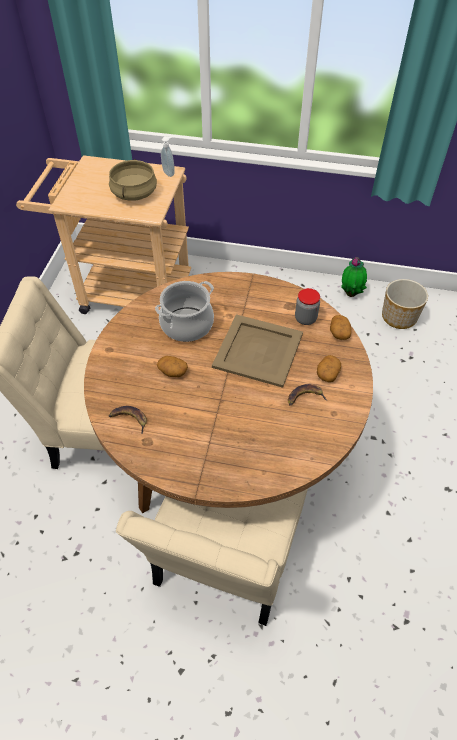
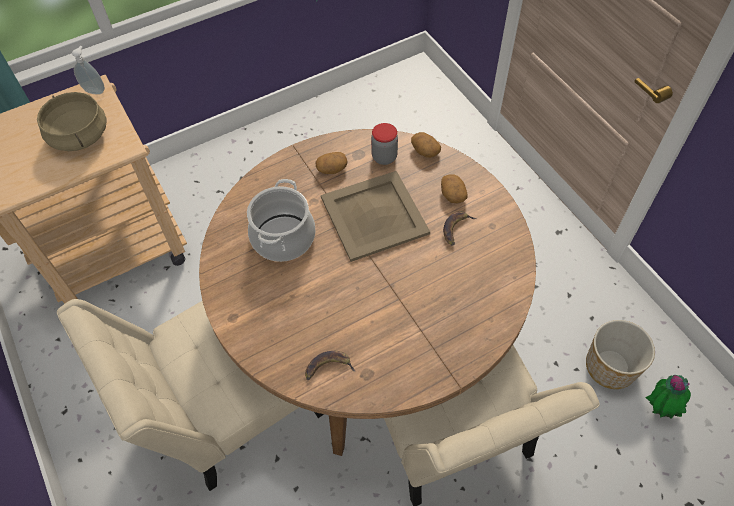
camera: 40 degrees left, 5 degrees up
potato [157,356,188,377] -> potato moved to [316,152,348,174]
potted plant [341,257,367,297] -> potted plant moved to [645,375,691,419]
planter [382,279,428,329] -> planter moved to [586,320,655,389]

